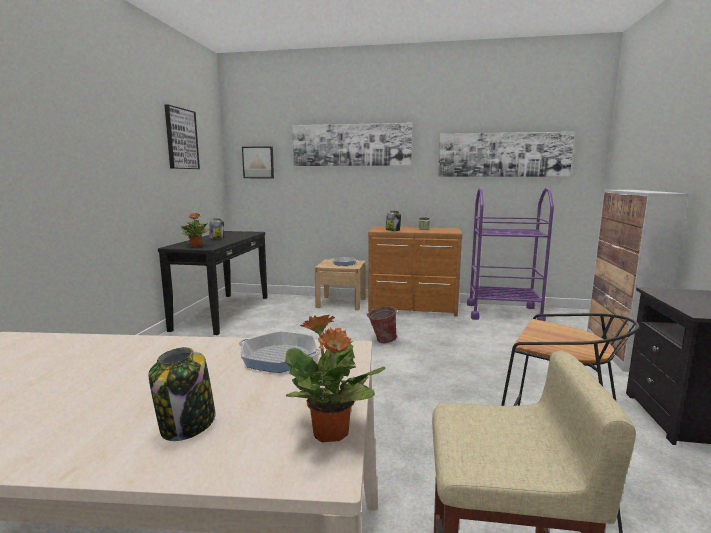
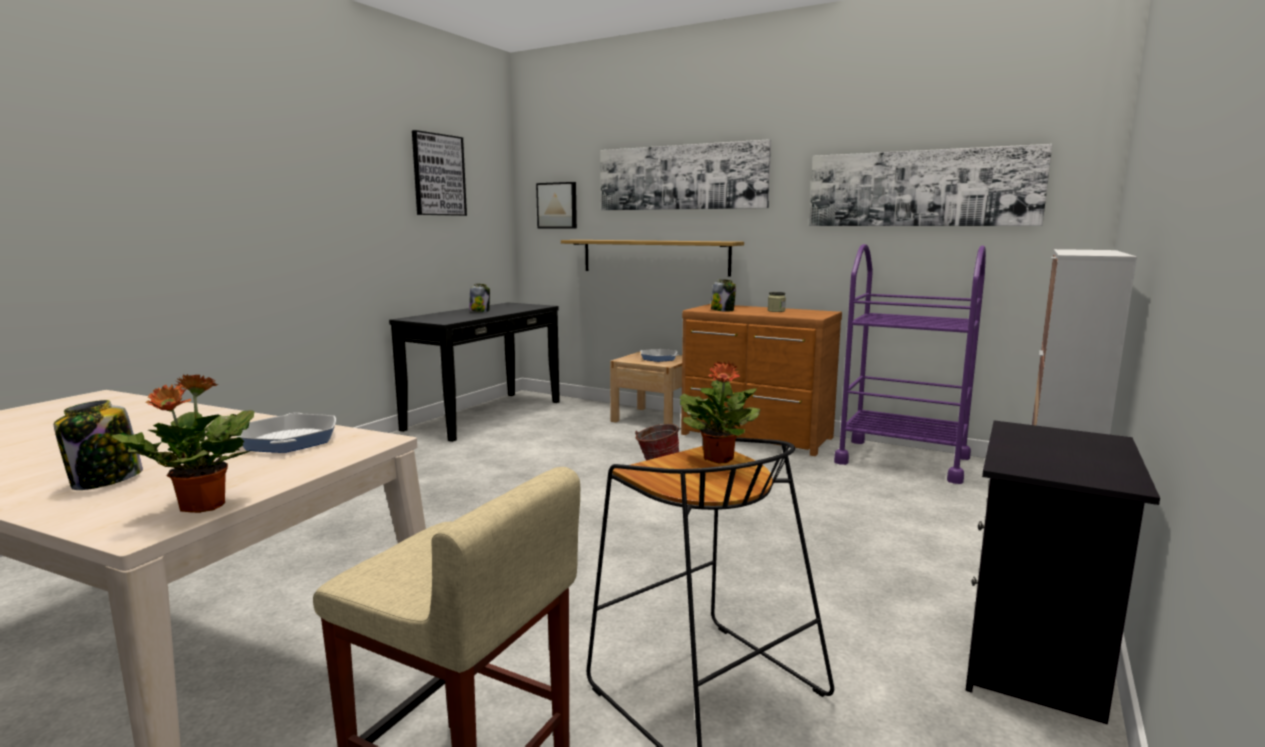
camera: 20 degrees right, 0 degrees up
potted plant [181,213,209,247] -> potted plant moved to [680,361,760,463]
frying pan [239,331,321,373] -> frying pan turned 150 degrees counterclockwise [236,413,336,453]
none -> shelf [561,240,744,277]

